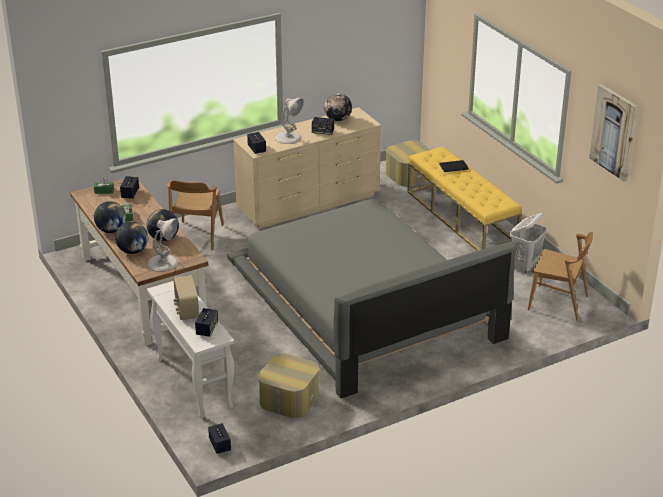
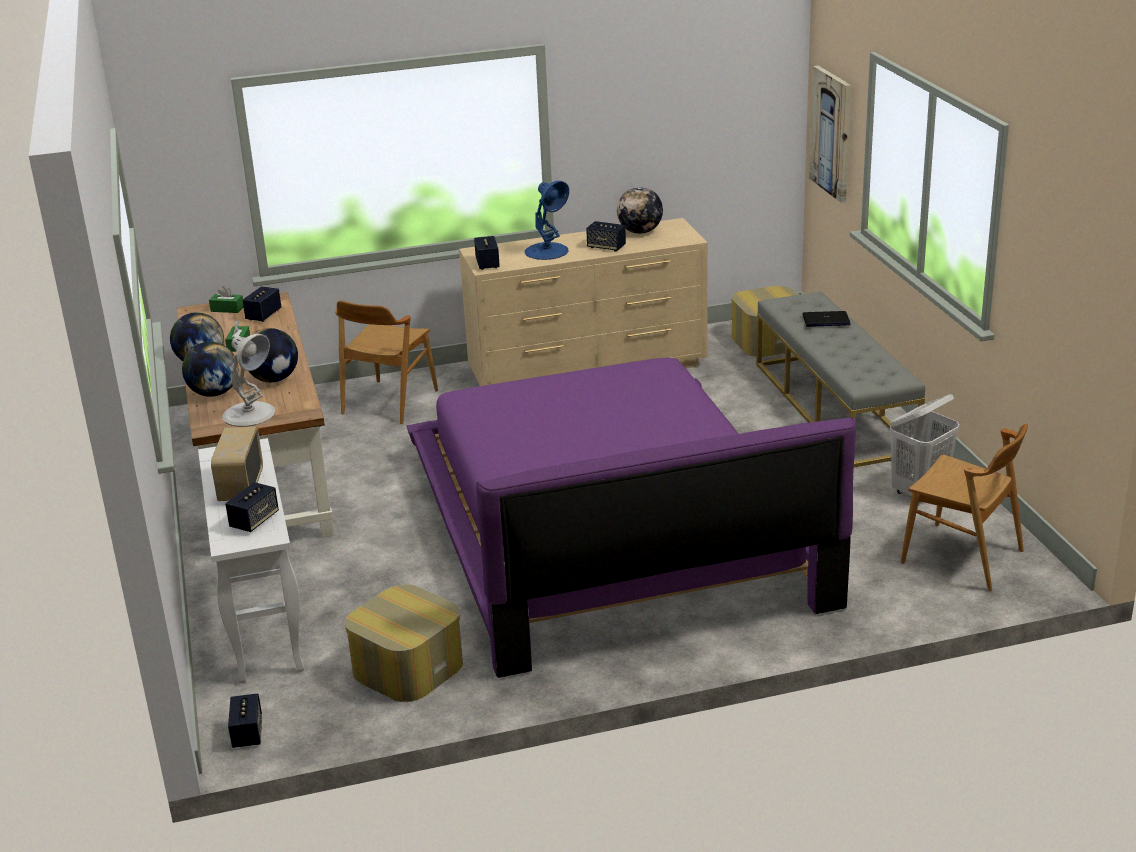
camera: 15 degrees right, 5 degrees down
grey bed [227,199,516,399] -> purple bed [406,357,856,678]
white table lamp [275,98,304,144] -> blue table lamp [525,181,569,260]
yellow bench [407,146,522,251] -> grey bench [756,291,925,467]
picture [589,84,638,182] -> picture moved to [809,65,851,203]

